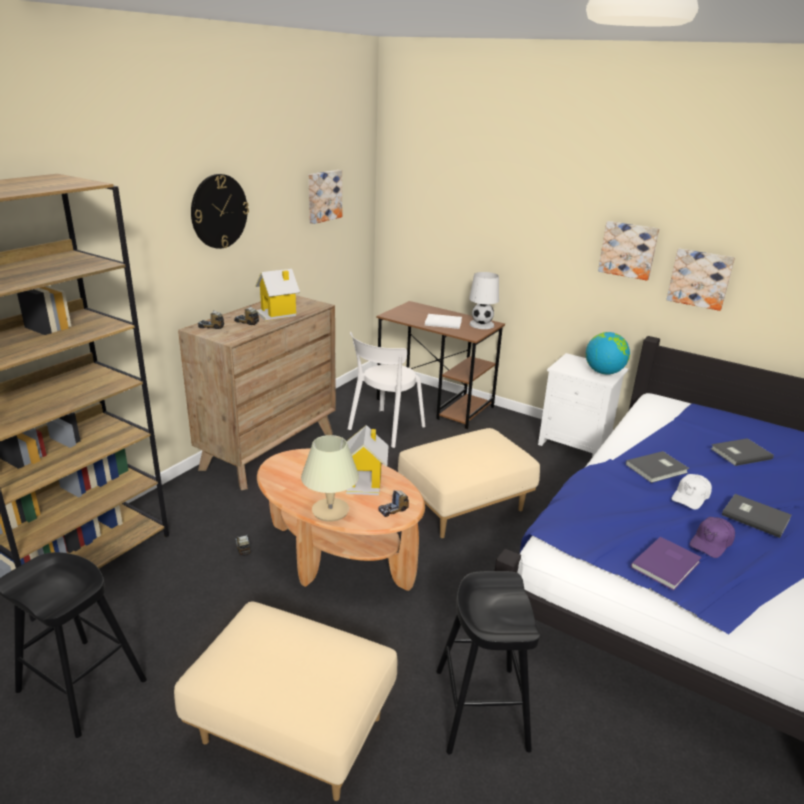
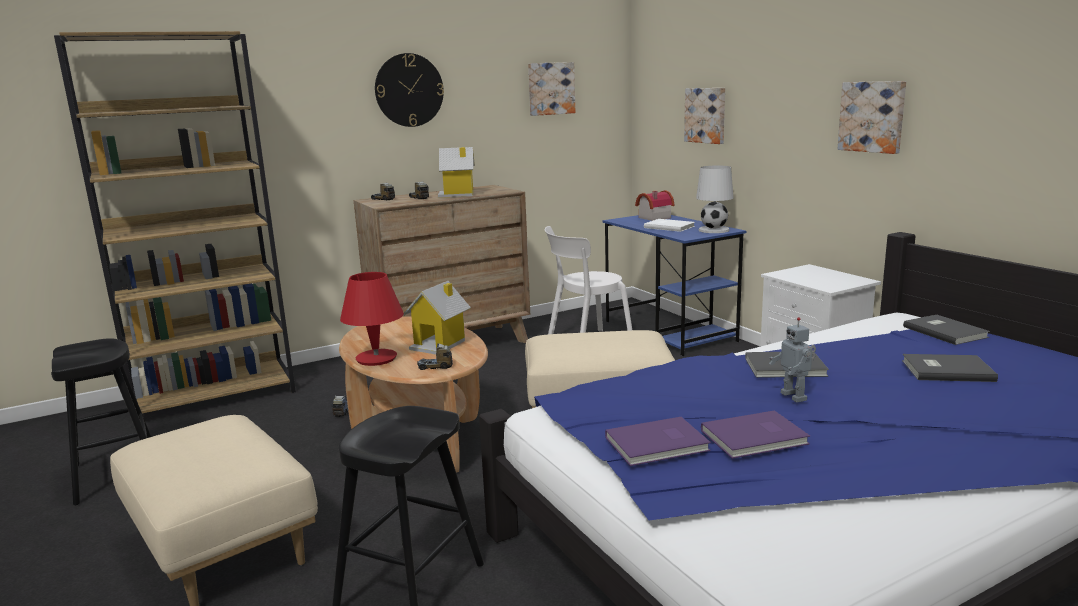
camera: 30 degrees right, 10 degrees down
beige table lamp [301,435,359,522] -> red table lamp [340,272,404,366]
brown desk [376,301,505,429] -> blue desk [602,215,746,356]
globe [586,332,630,375] -> none
picture [666,249,735,311] -> picture moved to [684,88,725,144]
white cap [672,474,712,510] -> toy robot [769,317,816,403]
purple cap [689,517,735,558] -> purple book [701,410,810,459]
grey book [722,494,792,538] -> grey book moved to [903,315,990,345]
none -> toy house [635,190,675,221]

